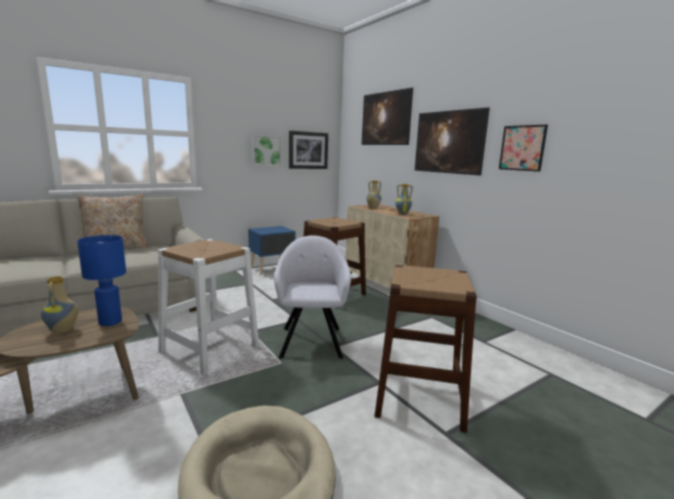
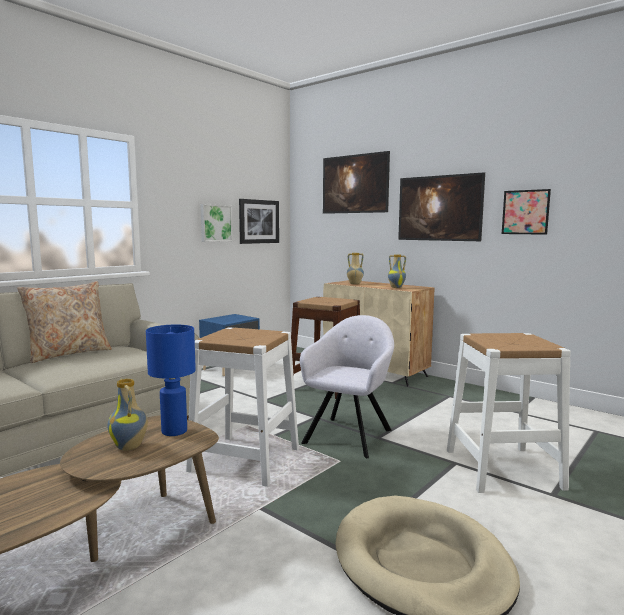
camera: 15 degrees left, 5 degrees down
grey armchair [274,236,351,359] -> grey armchair turned 45 degrees clockwise [300,315,394,458]
brown stool [374,265,477,433] -> white stool [447,333,571,493]

